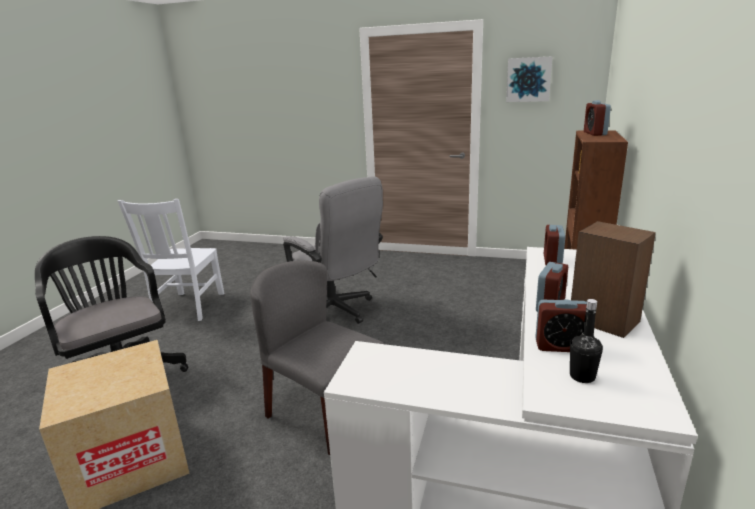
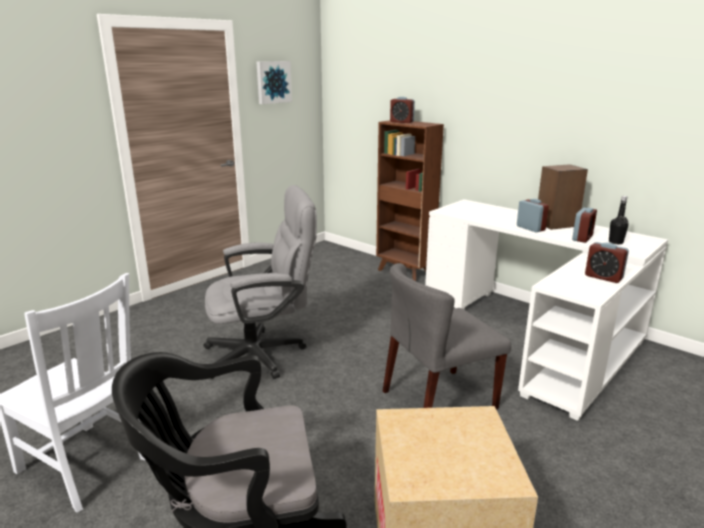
camera: 65 degrees left, 0 degrees up
alarm clock [544,225,565,265] -> alarm clock moved to [585,242,629,283]

